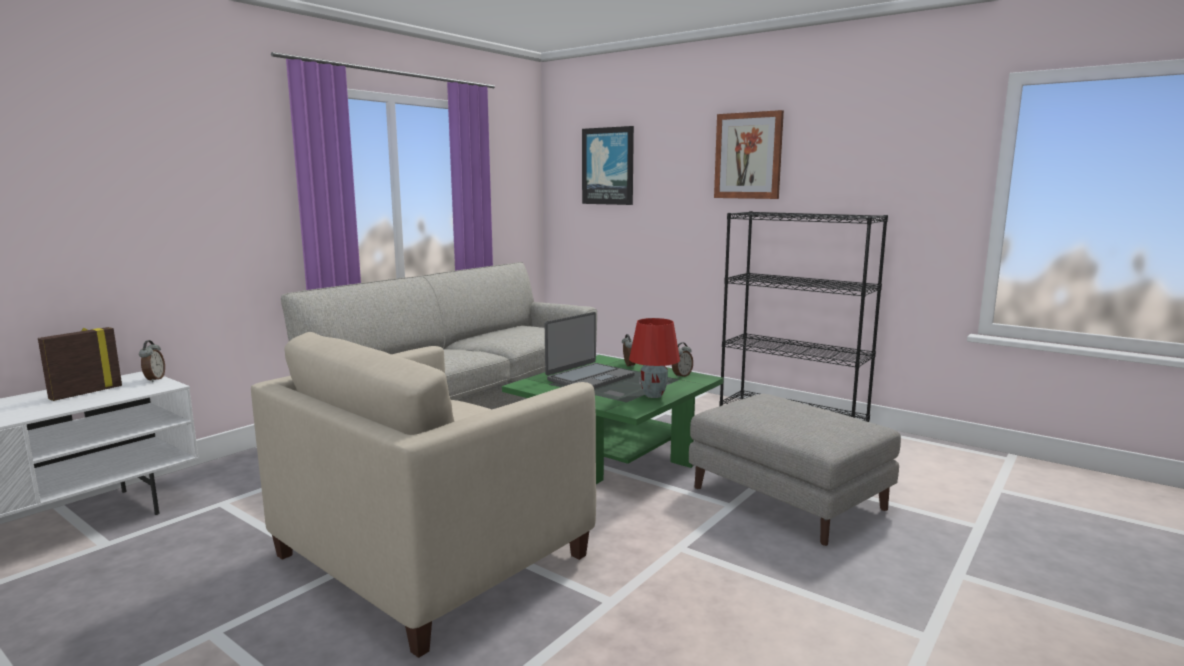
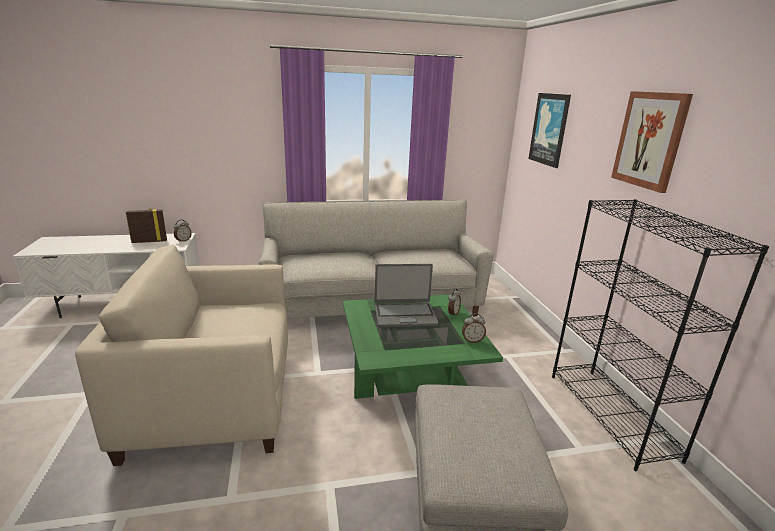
camera: 40 degrees right, 10 degrees up
red table lamp [629,318,680,398] -> none

